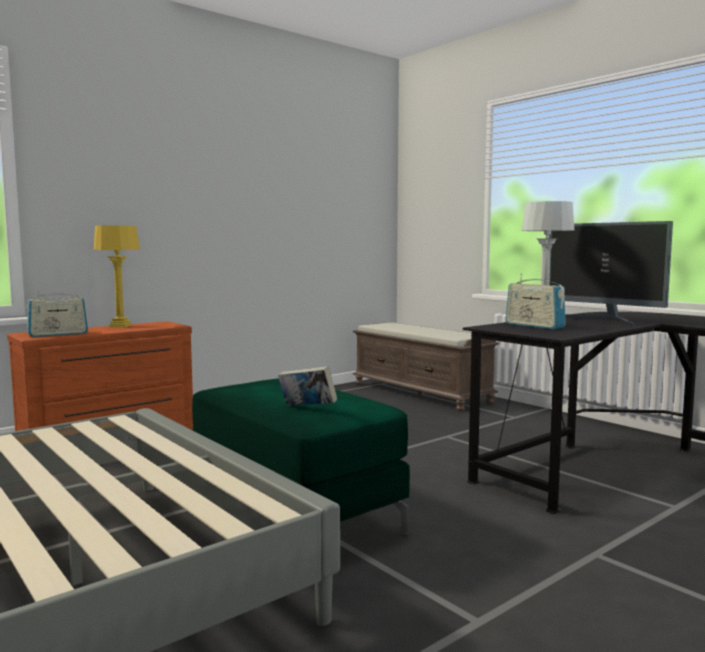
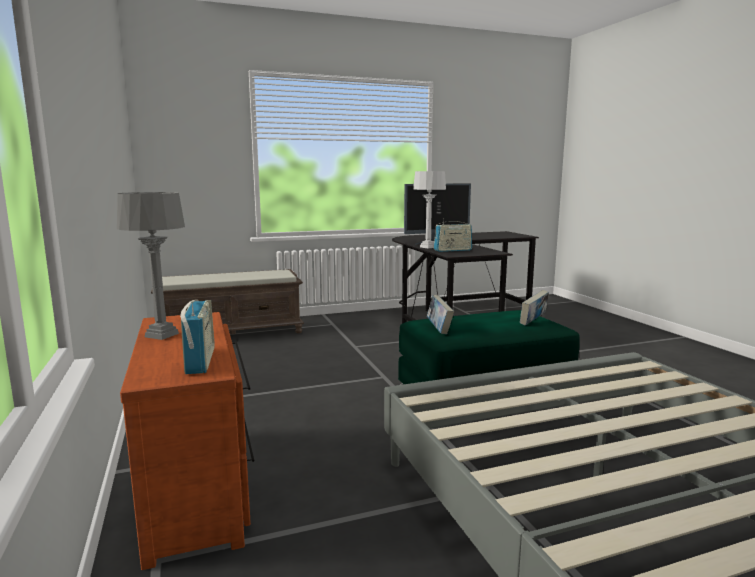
camera: 70 degrees left, 5 degrees up
yellow table lamp [94,226,140,328] -> grey table lamp [117,192,185,340]
none -> book [427,295,454,334]

